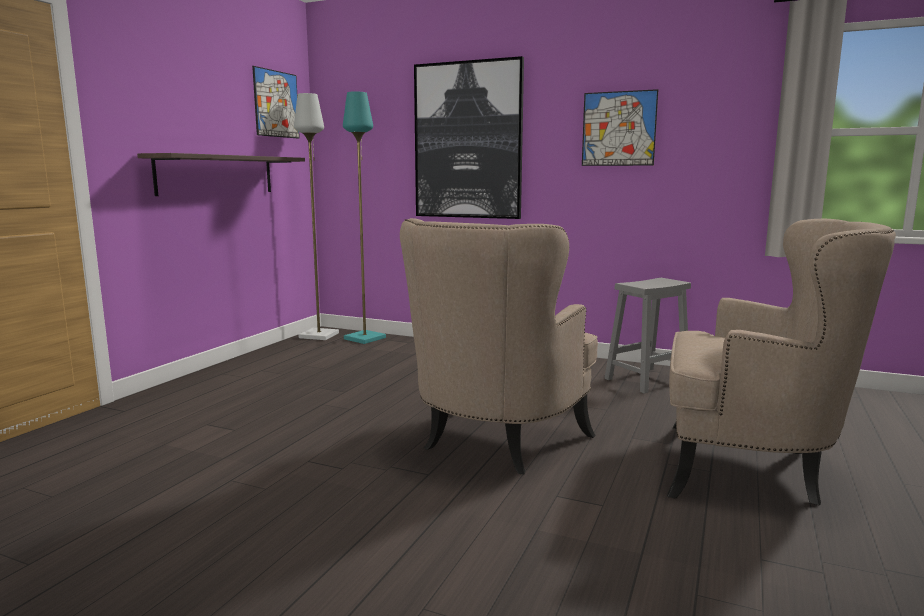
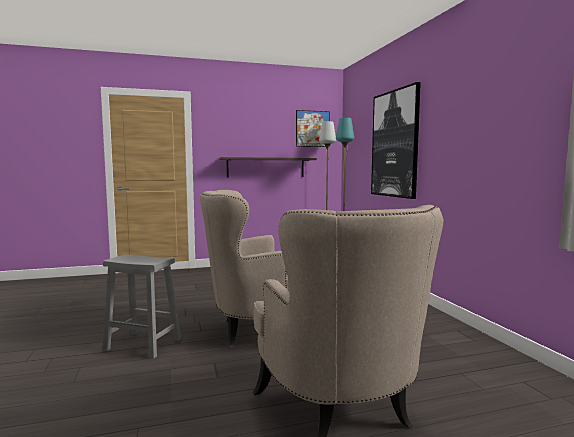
camera: 50 degrees right, 5 degrees down
picture [582,89,658,166] -> none
grey stool [604,278,691,394] -> grey stool moved to [103,254,181,359]

